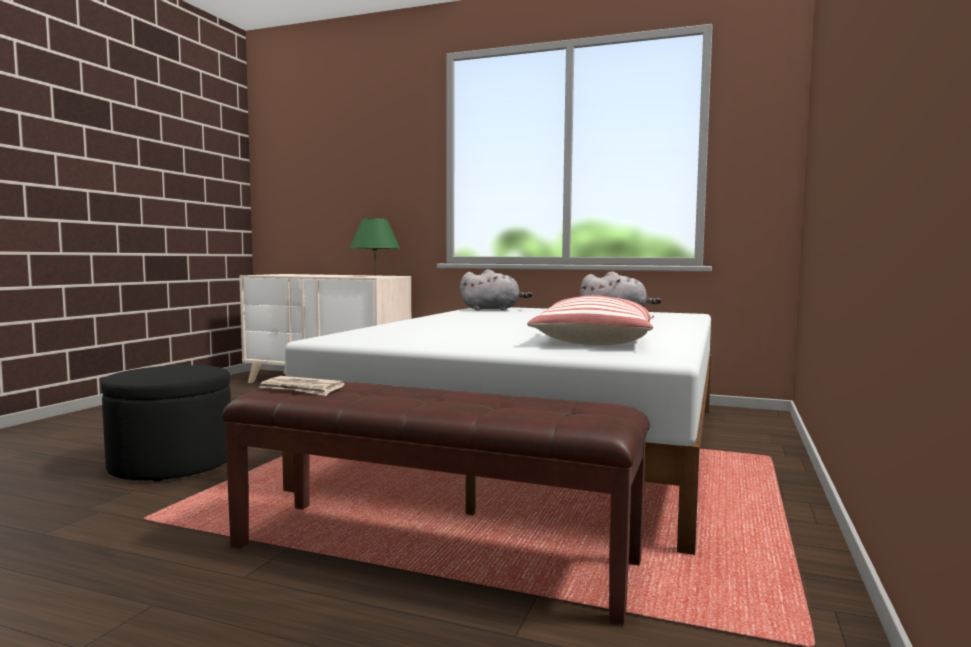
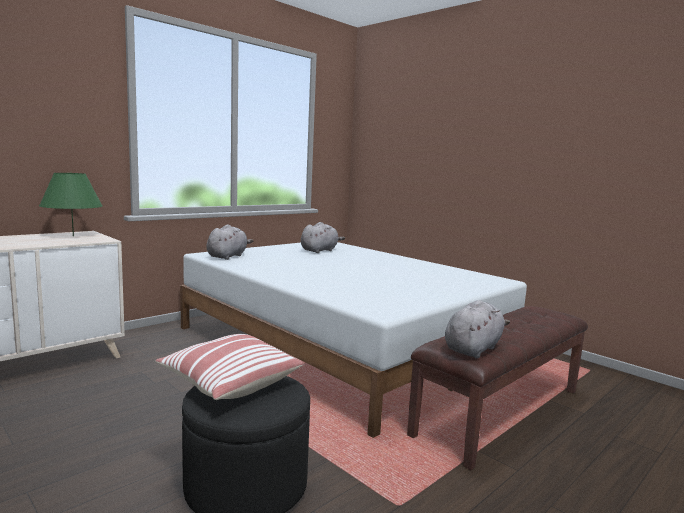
camera: 65 degrees left, 5 degrees up
newspaper [260,376,345,396] -> grey plush toy [445,300,510,358]
pillow [527,295,654,345] -> pillow moved to [155,334,303,400]

